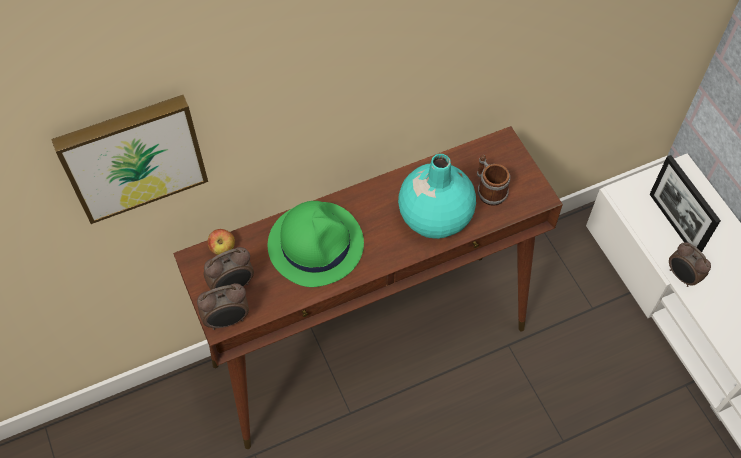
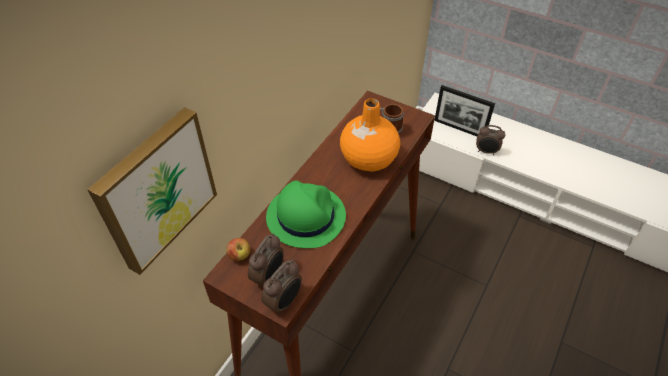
camera: 35 degrees left, 10 degrees down
turquoise vase [398,154,476,239] -> orange vase [340,98,400,172]

